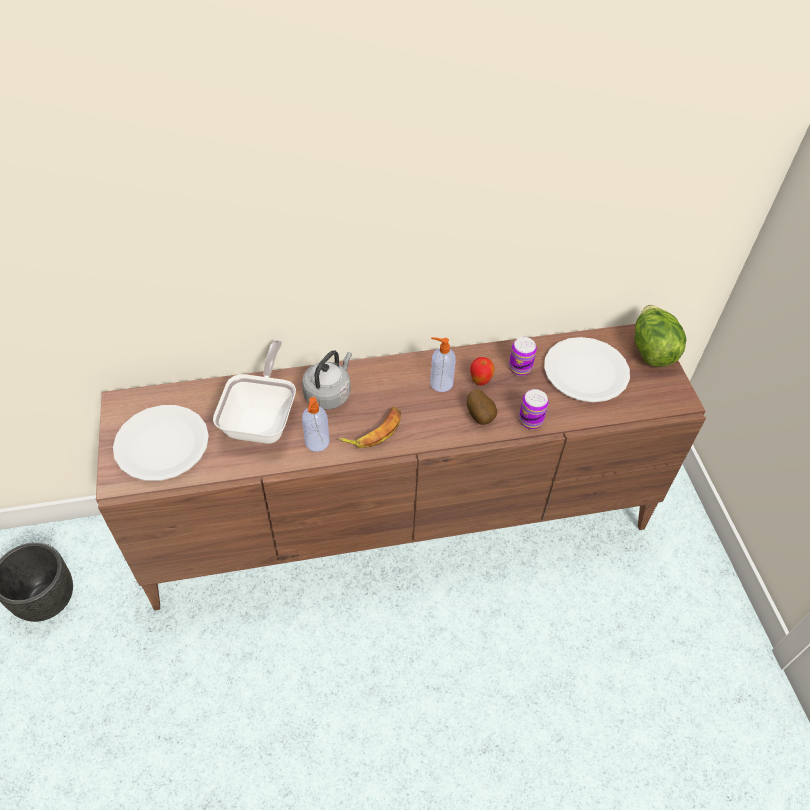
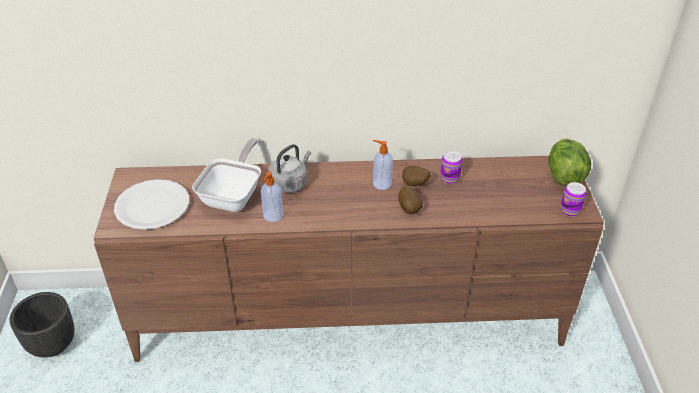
camera: 10 degrees right, 10 degrees down
banana [338,407,401,448] -> none
apple [470,357,495,385] -> potato [402,165,431,186]
can [519,389,549,429] -> can moved to [560,182,587,217]
white plate [544,337,630,402] -> none

